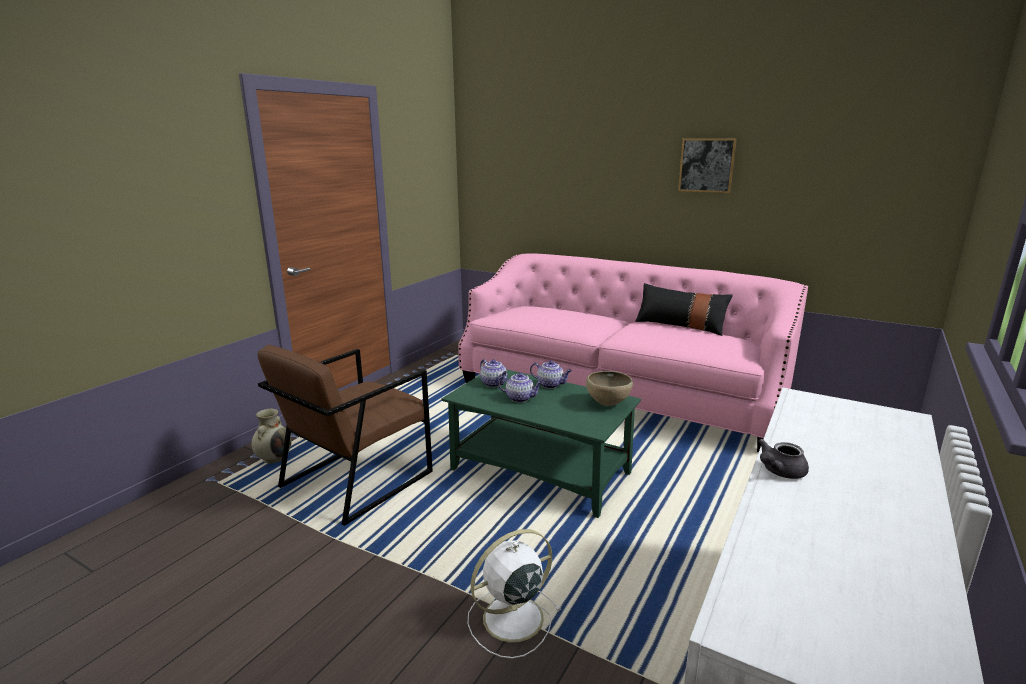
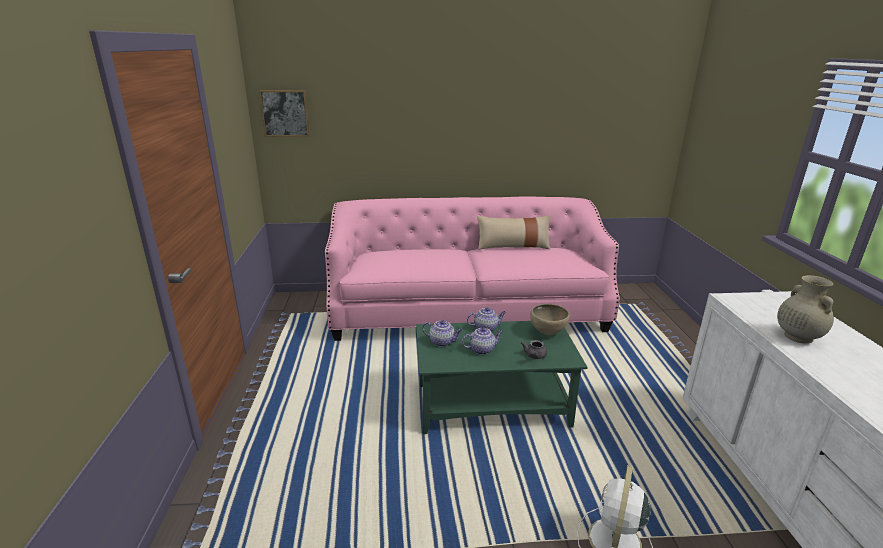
camera: 35 degrees left, 5 degrees up
beige vase [252,409,291,464] -> beige vase moved to [777,275,834,344]
brown armchair [257,345,433,526] -> none
black pillow [635,283,733,336] -> beige pillow [477,215,550,250]
picture [678,138,737,193] -> picture moved to [259,90,310,137]
grey teapot [758,439,809,479] -> grey teapot moved to [521,340,547,359]

